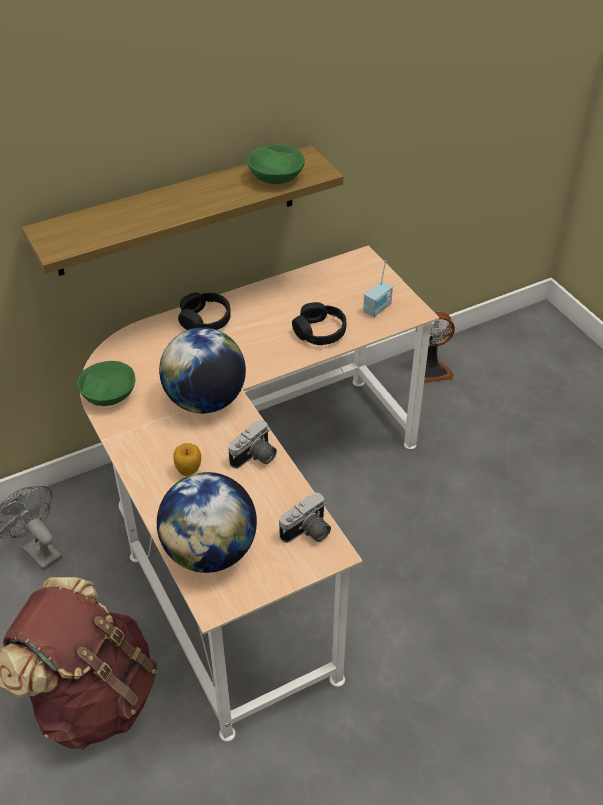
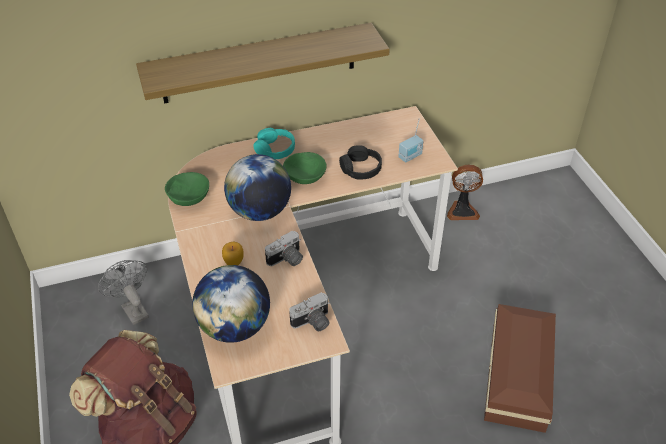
camera: 10 degrees right, 0 degrees up
black headphones [178,292,231,330] -> turquoise headphones [253,128,295,159]
green bowl [247,145,305,184] -> green bowl moved to [283,152,327,184]
none -> brown storage box [484,304,556,433]

